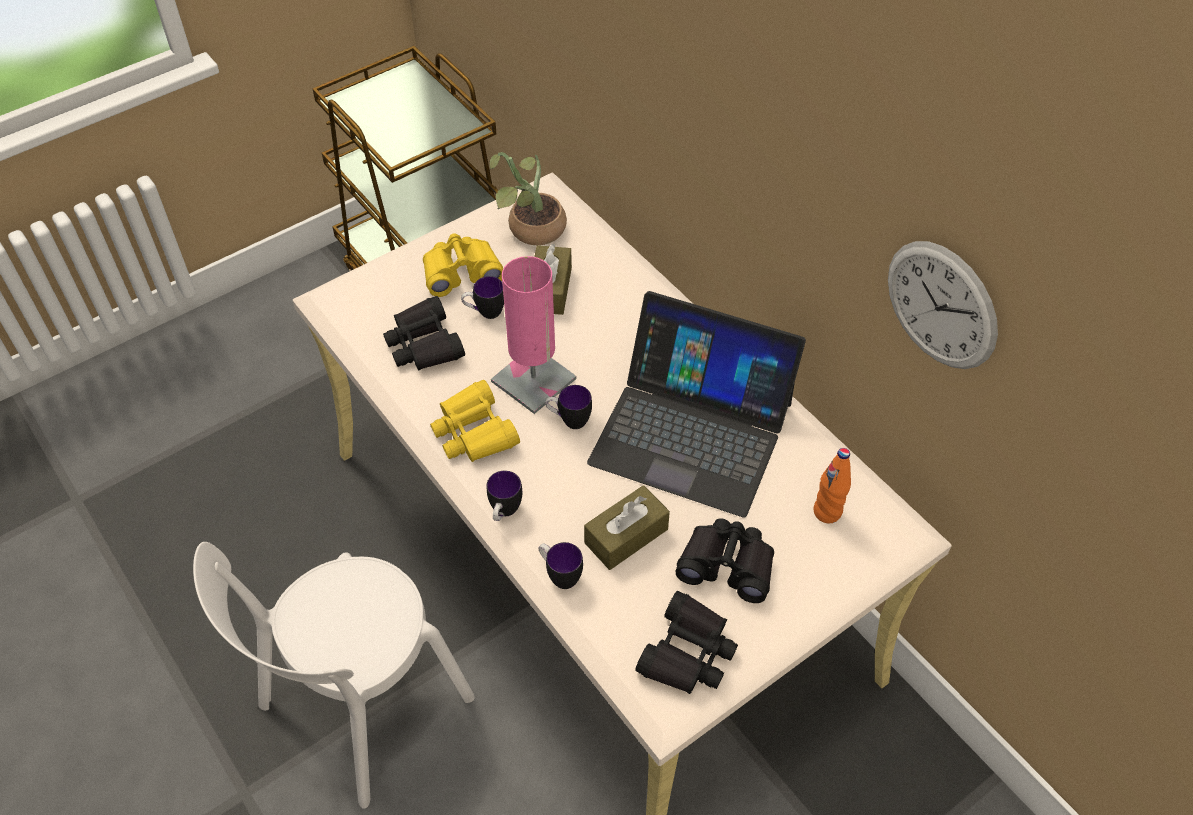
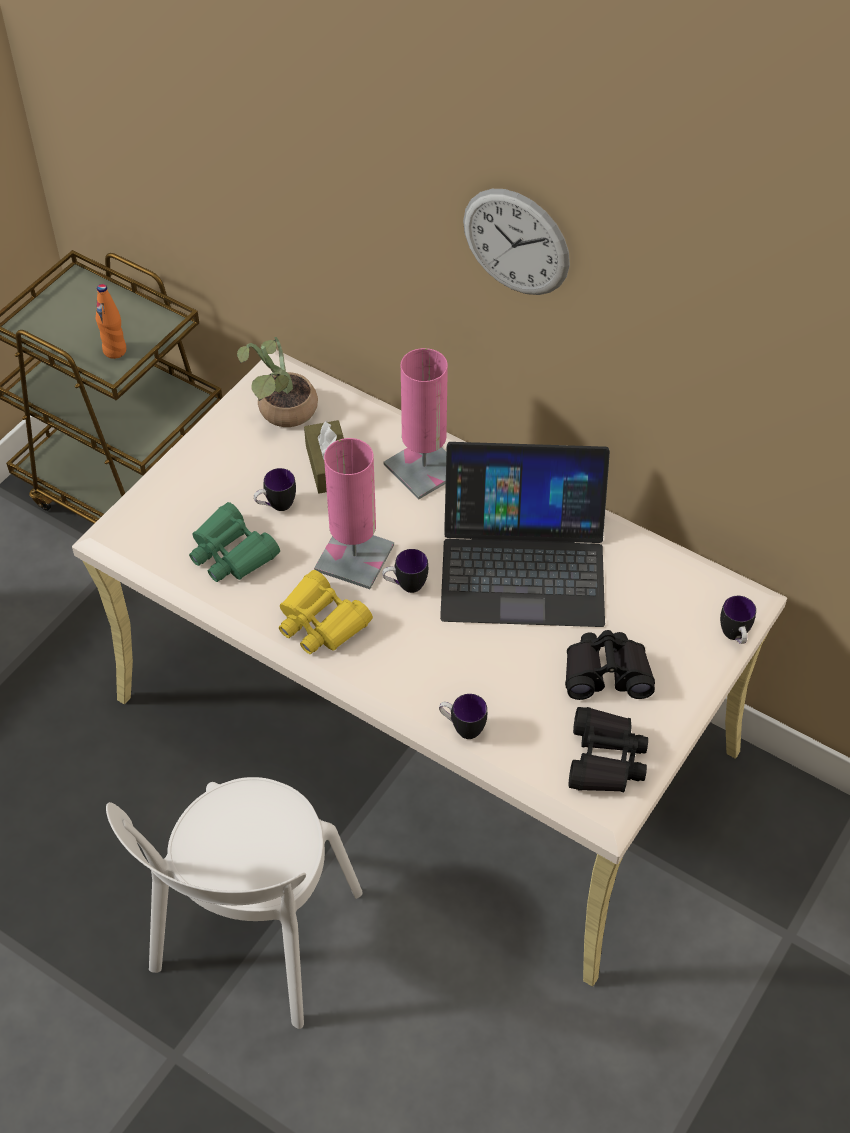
camera: 20 degrees left, 0 degrees up
black binoculars [383,296,465,370] -> green binoculars [189,502,280,582]
yellow binoculars [423,233,503,297] -> none
mug [487,471,522,521] -> mug moved to [720,596,756,644]
brown tissue box [584,485,670,570] -> none
orange bottle [813,448,851,523] -> orange bottle moved to [96,284,126,359]
wall clock [888,241,998,369] -> wall clock moved to [463,189,570,295]
none -> pink table lamp [384,348,448,499]

